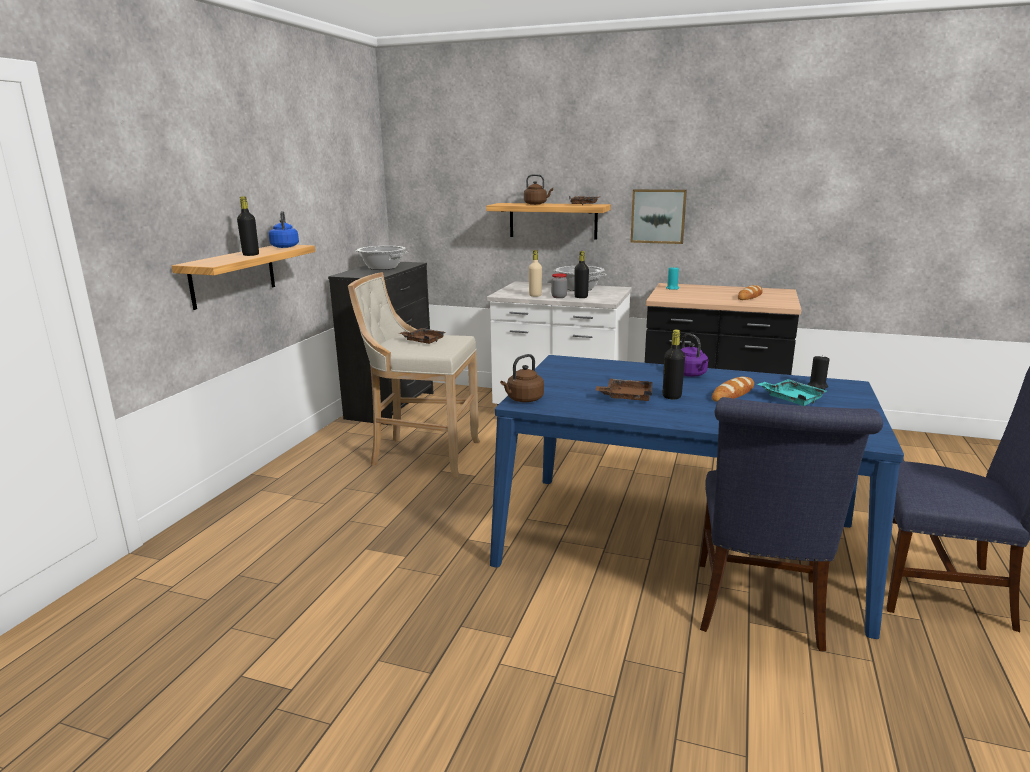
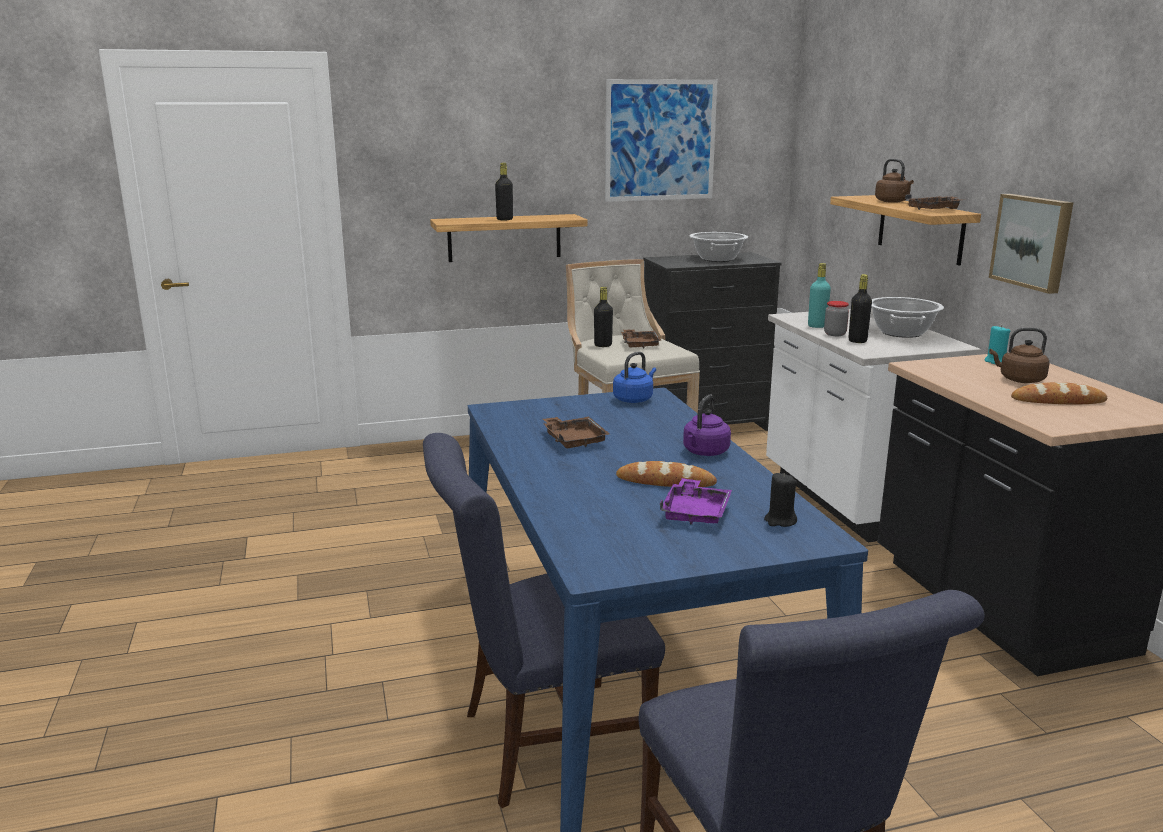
camera: 55 degrees right, 0 degrees up
blue kettle [269,211,299,248] -> blue kettle moved to [613,352,656,403]
brown kettle [500,354,544,402] -> brown kettle moved to [989,328,1050,383]
beige bottle [529,250,542,297] -> turquoise bottle [808,263,831,328]
black bottle [663,329,685,399] -> black bottle moved to [594,287,613,347]
turquoise tray [757,379,828,406] -> purple tray [660,478,732,525]
none -> picture [605,79,717,202]

